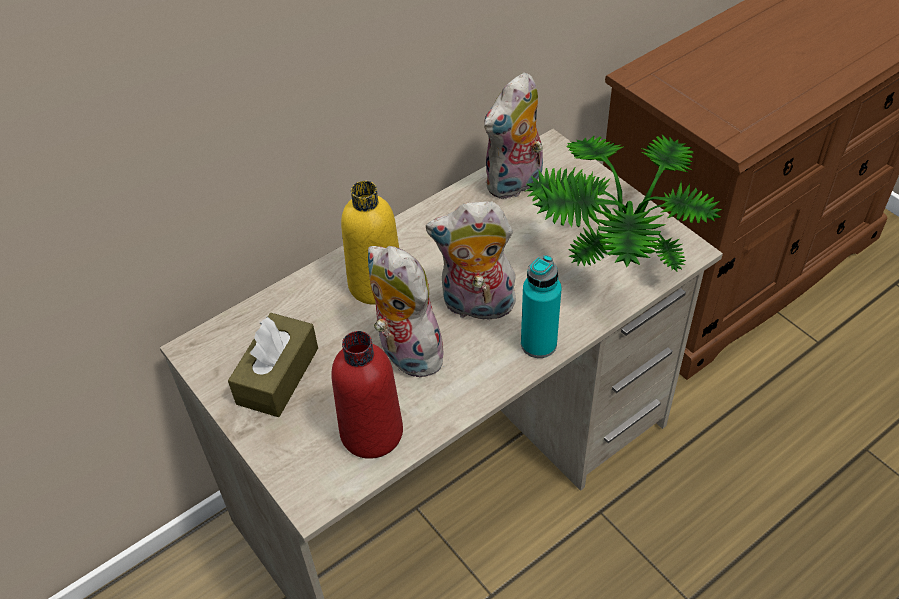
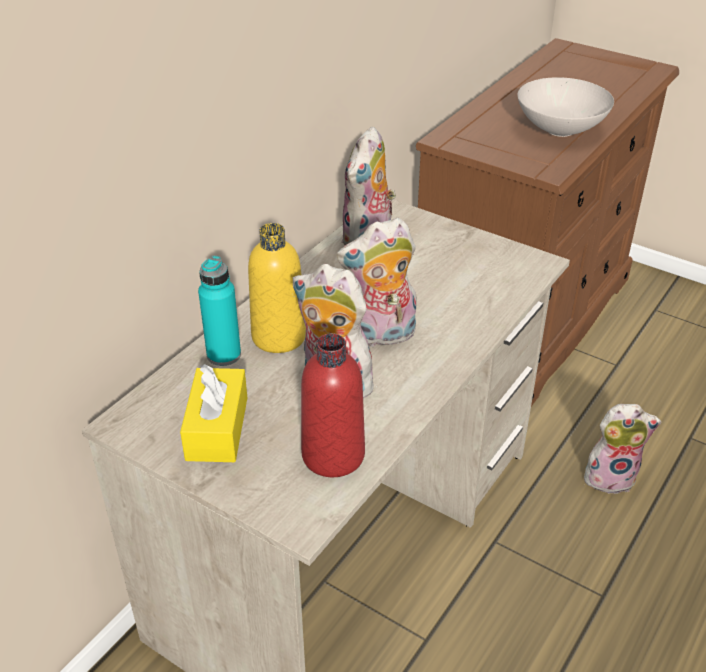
camera: 20 degrees left, 10 degrees down
brown tissue box [228,313,318,417] -> yellow tissue box [180,364,247,462]
turquoise bottle [521,255,562,358] -> turquoise bottle moved to [198,256,241,366]
potted plant [526,135,722,272] -> none
none -> white bowl [518,77,614,137]
none -> plush toy [584,404,661,494]

